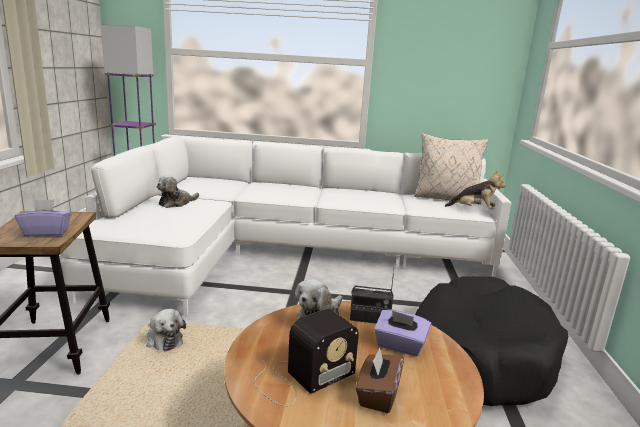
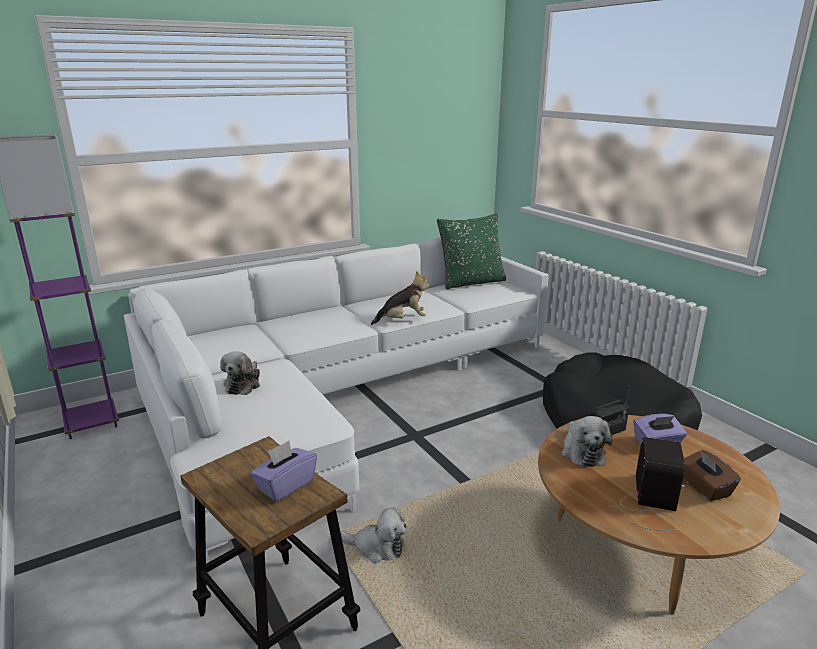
camera: 35 degrees left, 5 degrees up
beige pillow [414,133,488,204] -> green pillow [437,213,506,289]
plush toy [445,170,506,210] -> plush toy moved to [371,271,429,325]

